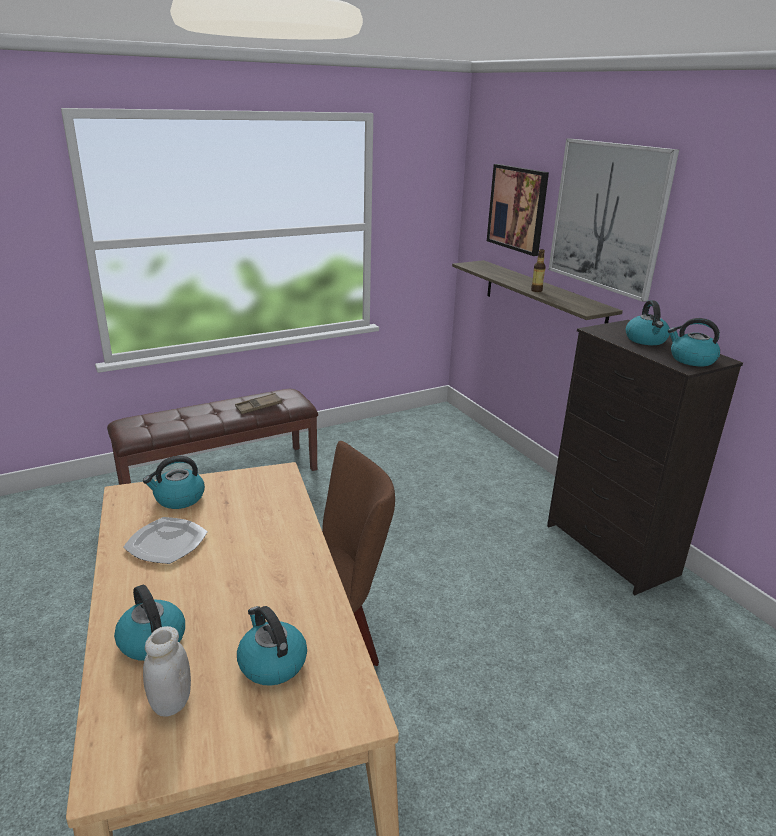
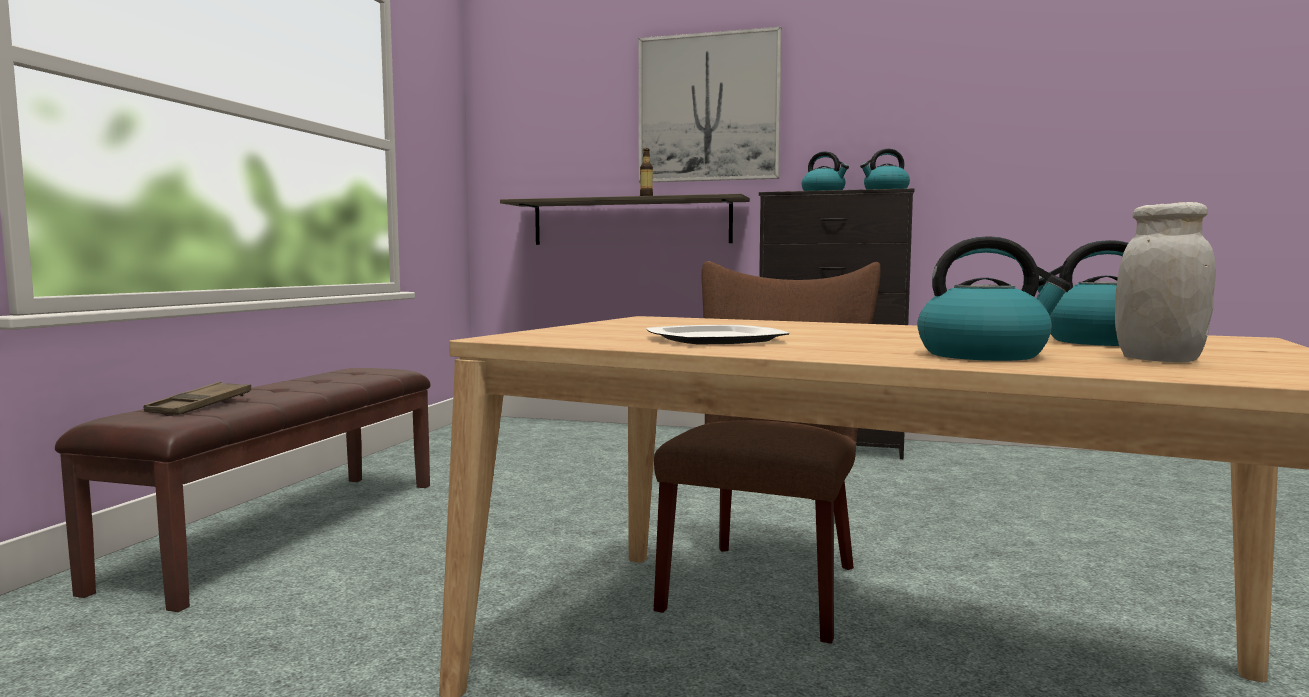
camera: 45 degrees left, 20 degrees down
kettle [143,456,205,509] -> none
brown tray [235,393,282,414] -> brown tray moved to [144,382,251,415]
picture [487,164,549,256] -> none

